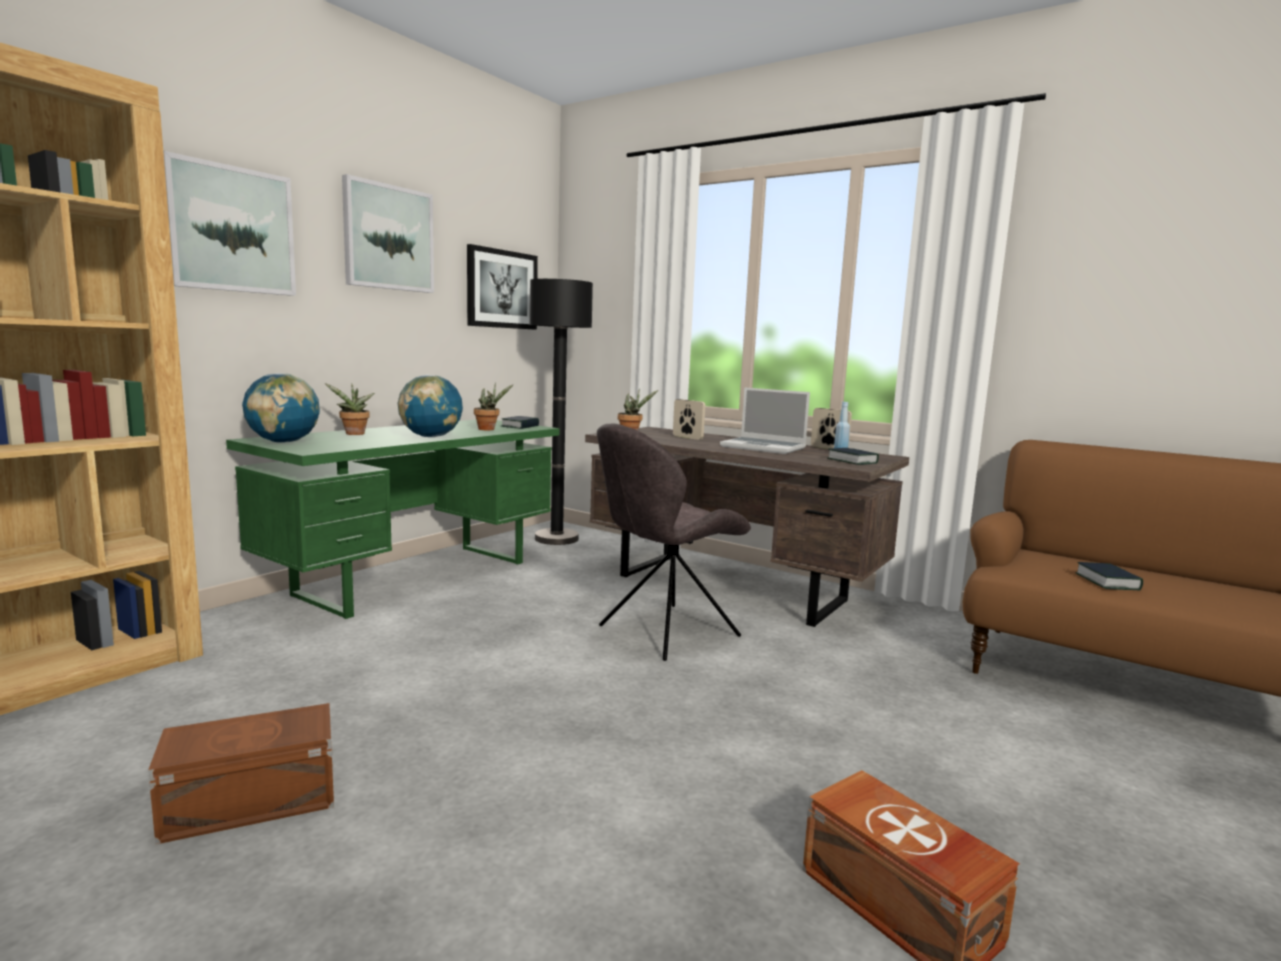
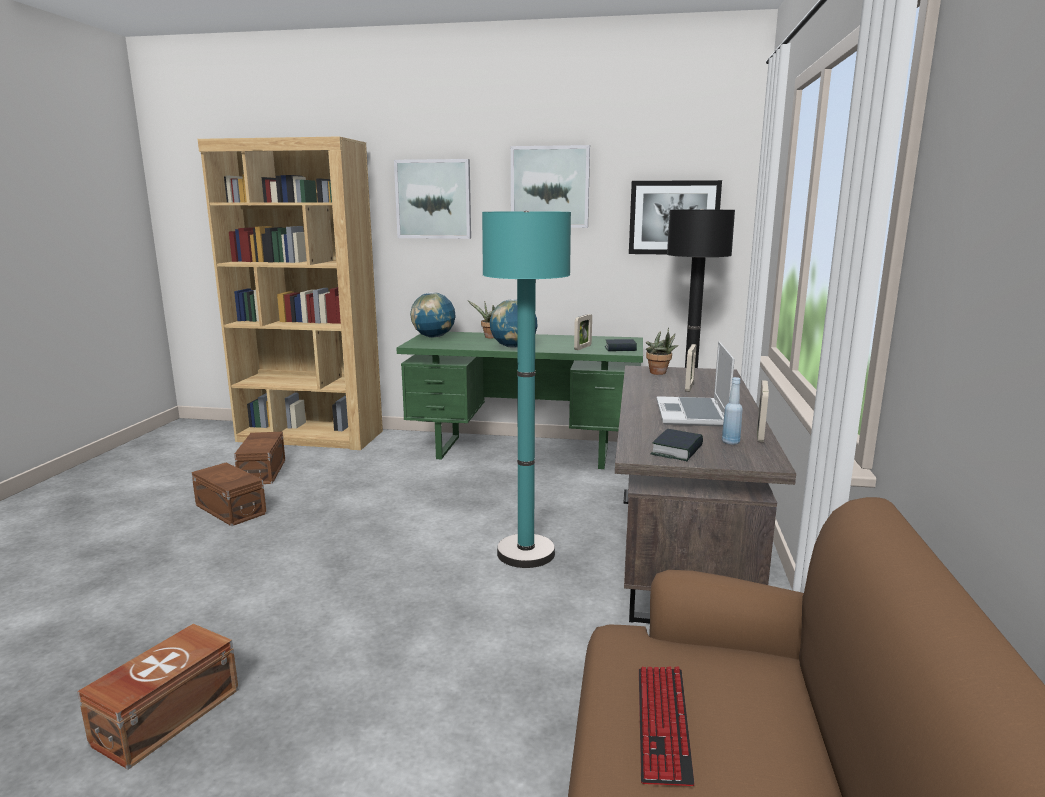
camera: 65 degrees right, 5 degrees up
potted plant [474,383,513,430] -> picture frame [574,314,592,350]
grey chair [597,423,751,661] -> turquoise floor lamp [482,210,571,568]
book [1075,562,1143,590] -> keyboard [639,666,694,786]
none -> brown storage box [234,432,285,484]

